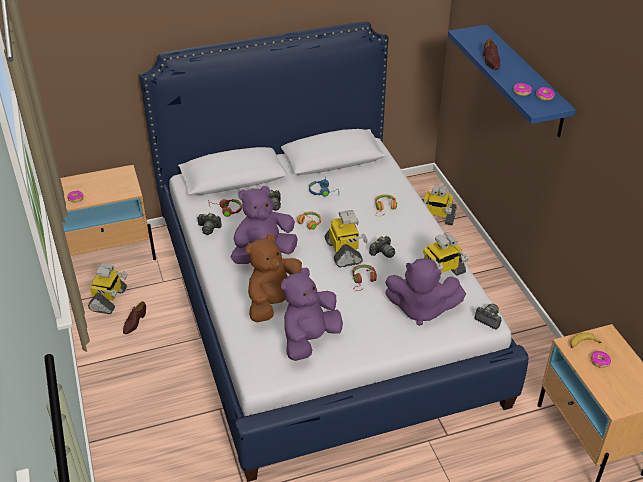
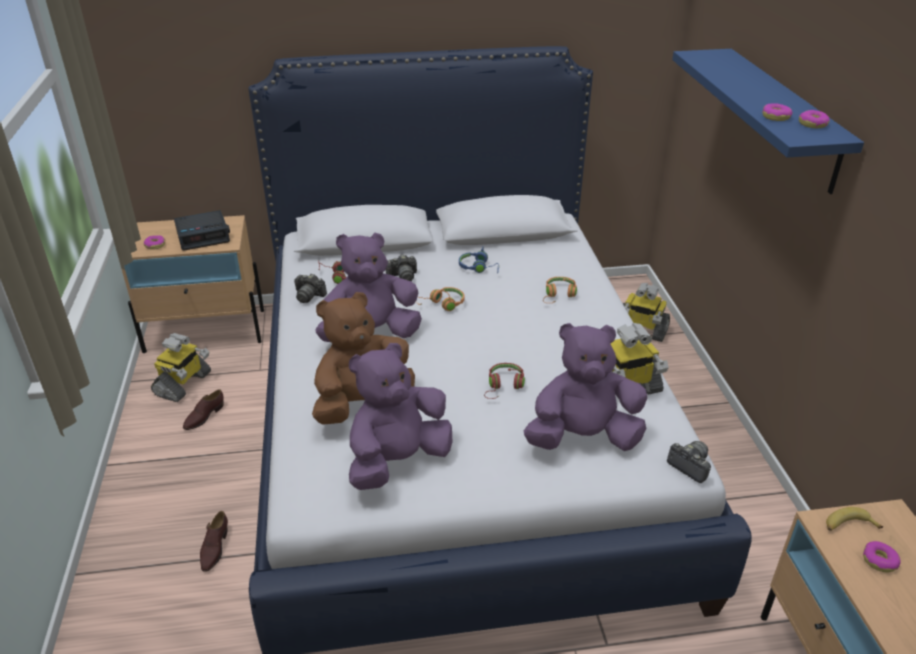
camera: 10 degrees right, 5 degrees down
toy robot [325,210,368,267] -> none
camera [369,236,395,258] -> none
purple plush toy [385,258,466,326] -> purple plush toy turned 150 degrees clockwise [524,323,647,451]
brown shoe [483,38,500,70] -> brown shoe moved to [200,511,228,572]
none -> alarm clock [174,210,230,251]

